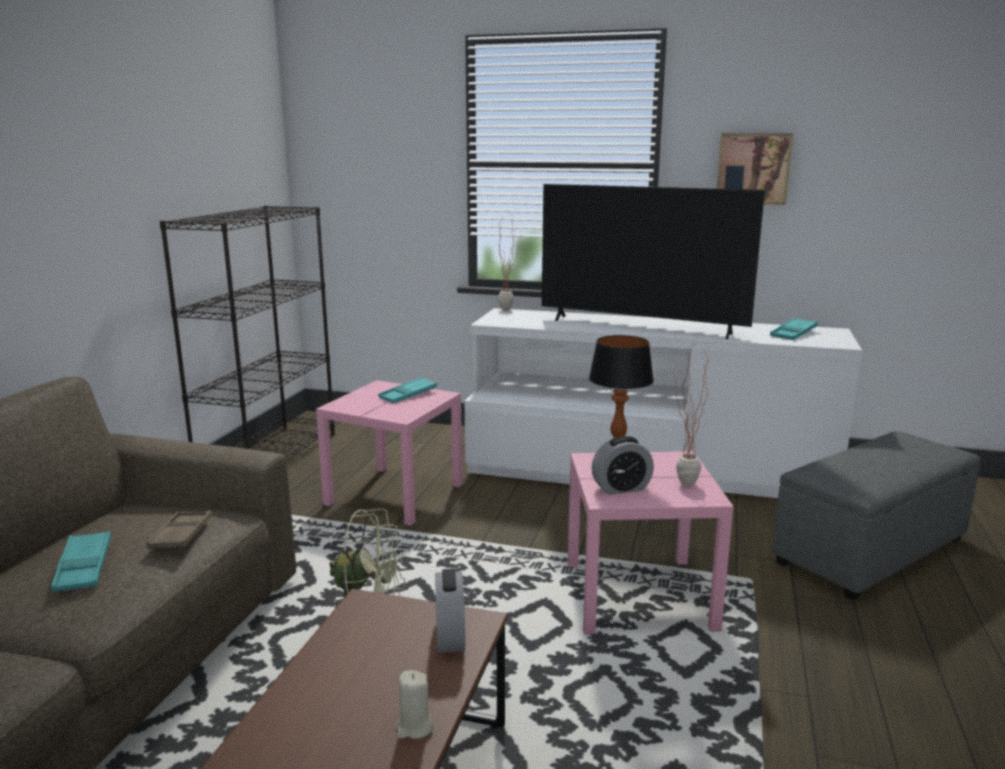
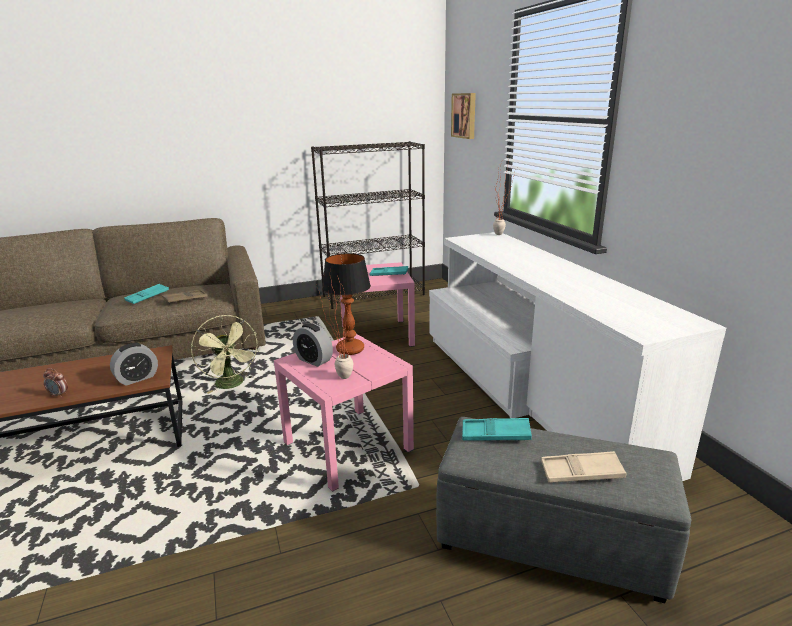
camera: 55 degrees right, 5 degrees up
beige candle [395,670,434,739] -> alarm clock [43,368,68,398]
television [542,184,765,339] -> none
picture [717,133,793,205] -> picture moved to [451,93,476,139]
turquoise tray [770,317,818,340] -> turquoise tray moved to [462,418,532,441]
none -> beige tray [541,451,626,483]

